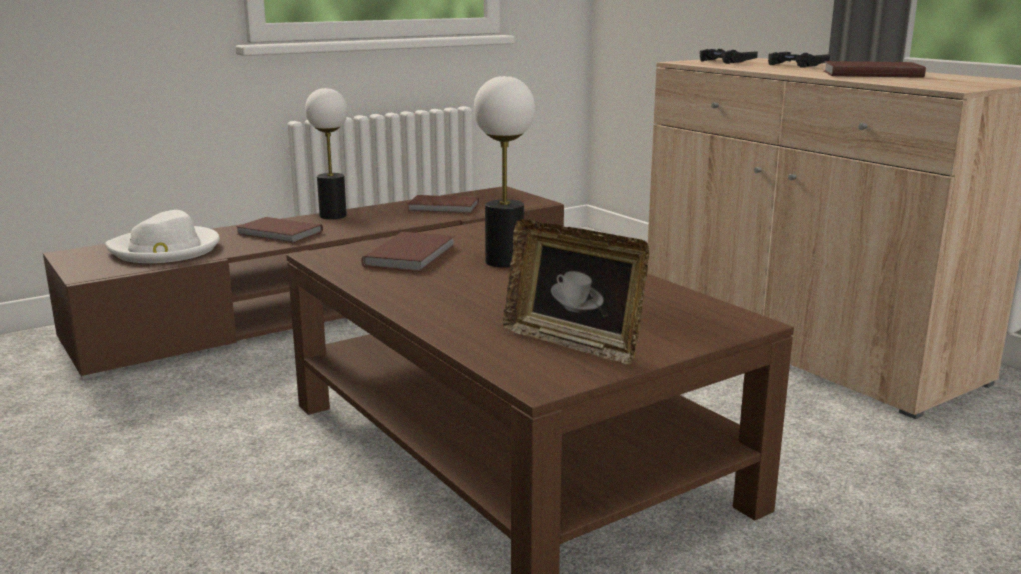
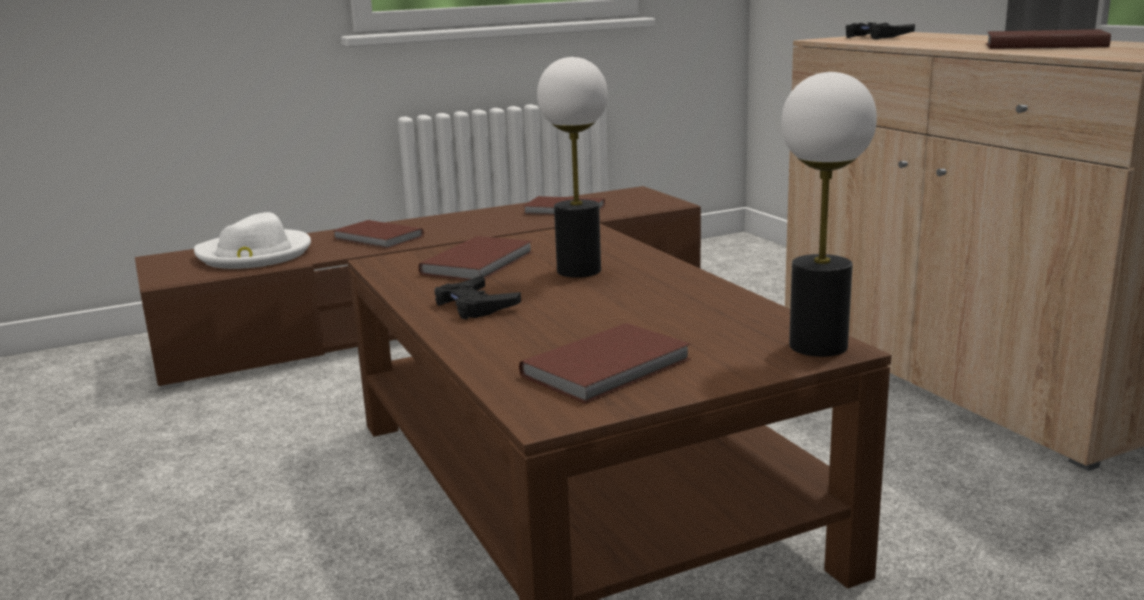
camera: 10 degrees right, 0 degrees up
table lamp [305,88,348,219] -> table lamp moved to [781,72,877,357]
picture frame [503,219,649,365] -> brown book [519,323,691,404]
black game controller [768,52,830,68] -> black game controller moved to [435,275,521,320]

